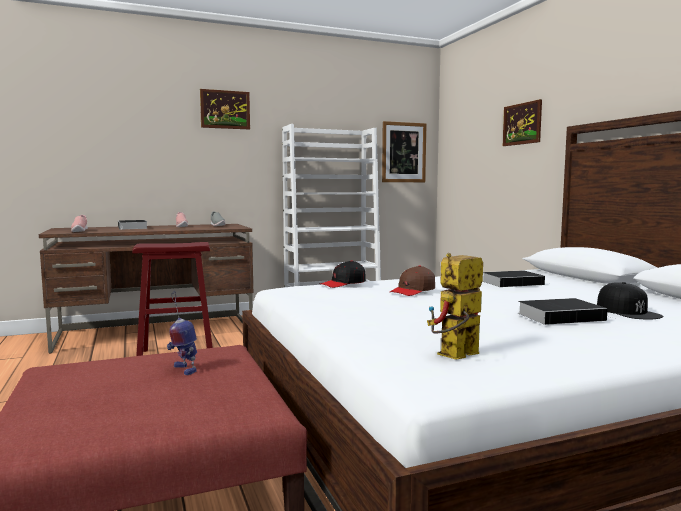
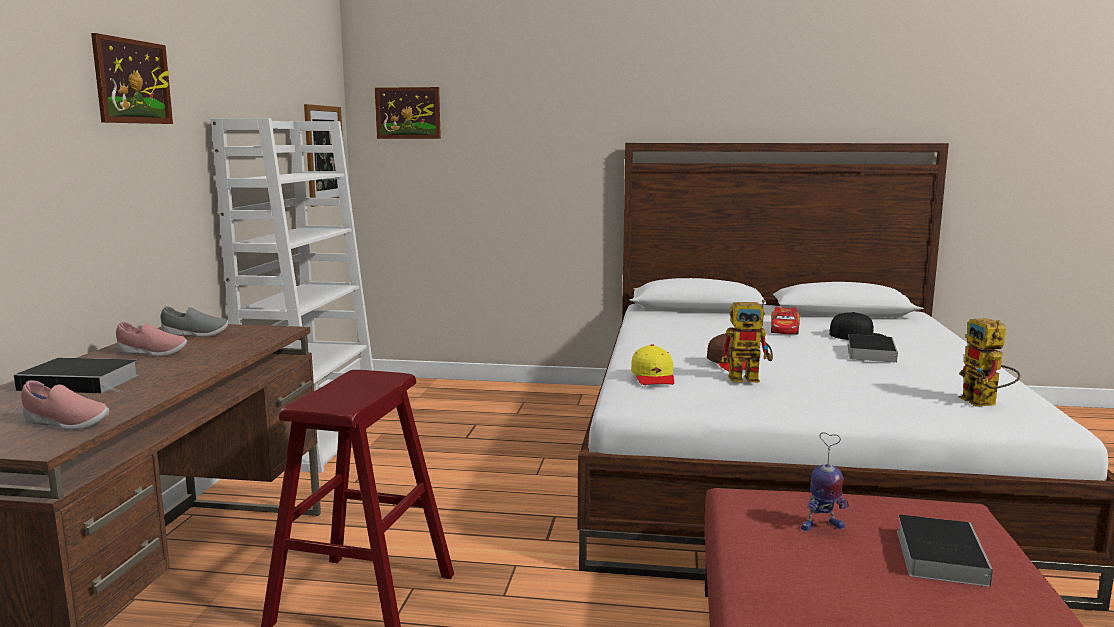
camera: 60 degrees left, 5 degrees up
black cap [320,260,366,288] -> yellow cap [631,344,674,385]
book [483,270,548,287] -> book moved to [897,515,993,587]
picture [503,99,542,146] -> picture moved to [375,87,441,139]
none -> toy robot [721,299,773,382]
none -> toy car [771,307,800,335]

